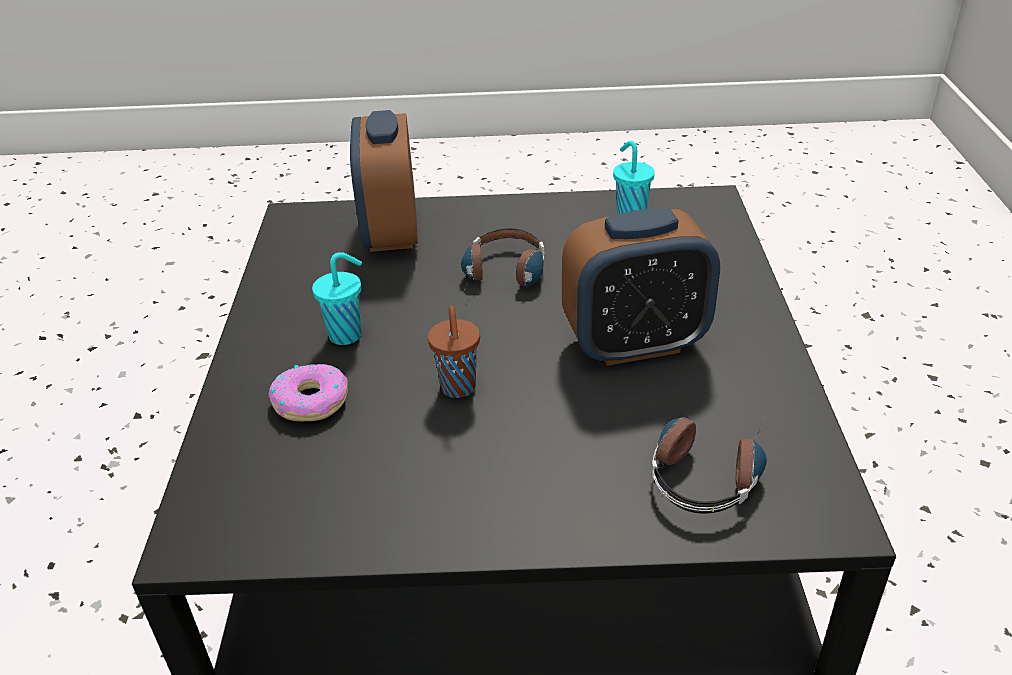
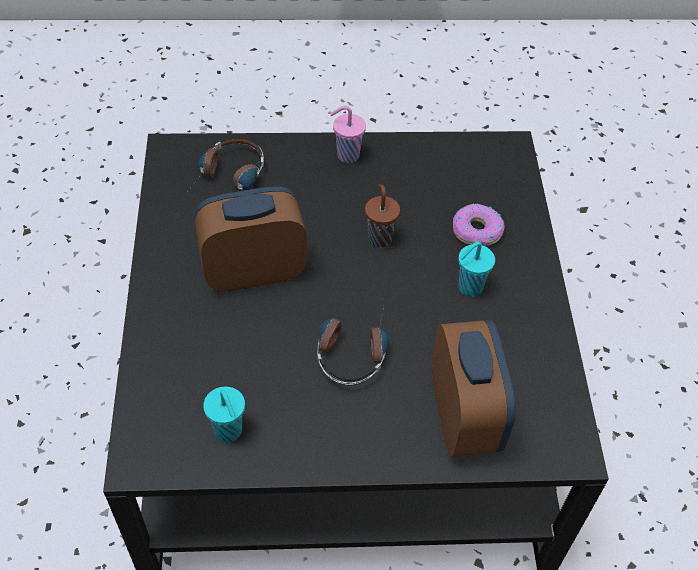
camera: 175 degrees right, 15 degrees up
none -> pink cup [330,106,366,163]

